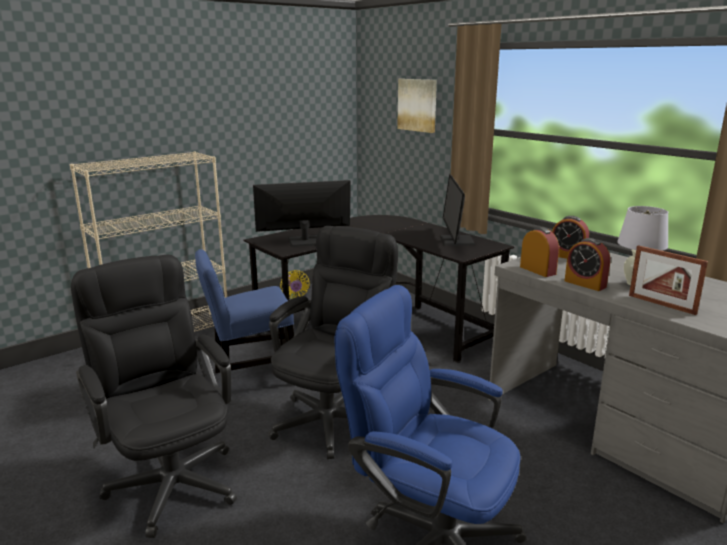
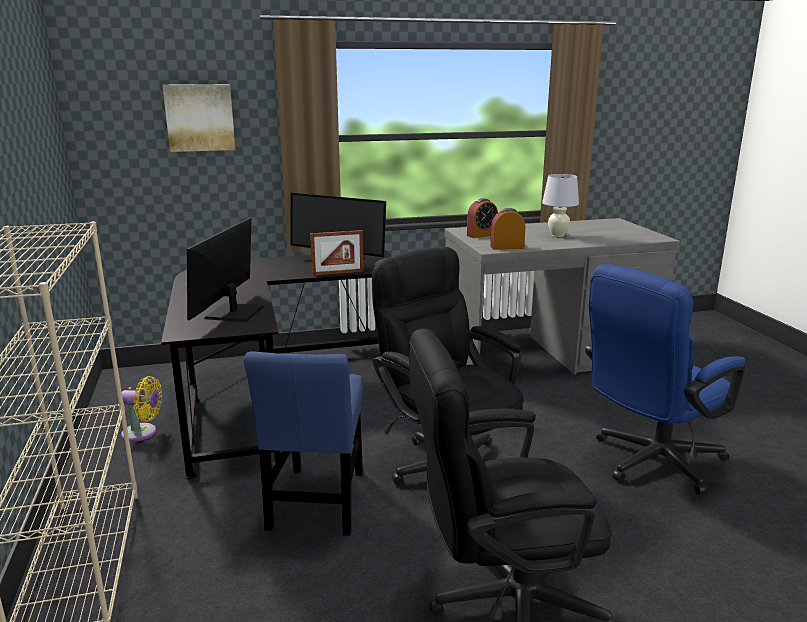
camera: 65 degrees left, 0 degrees up
alarm clock [565,238,610,291] -> none
picture frame [629,245,708,315] -> picture frame moved to [310,230,364,276]

